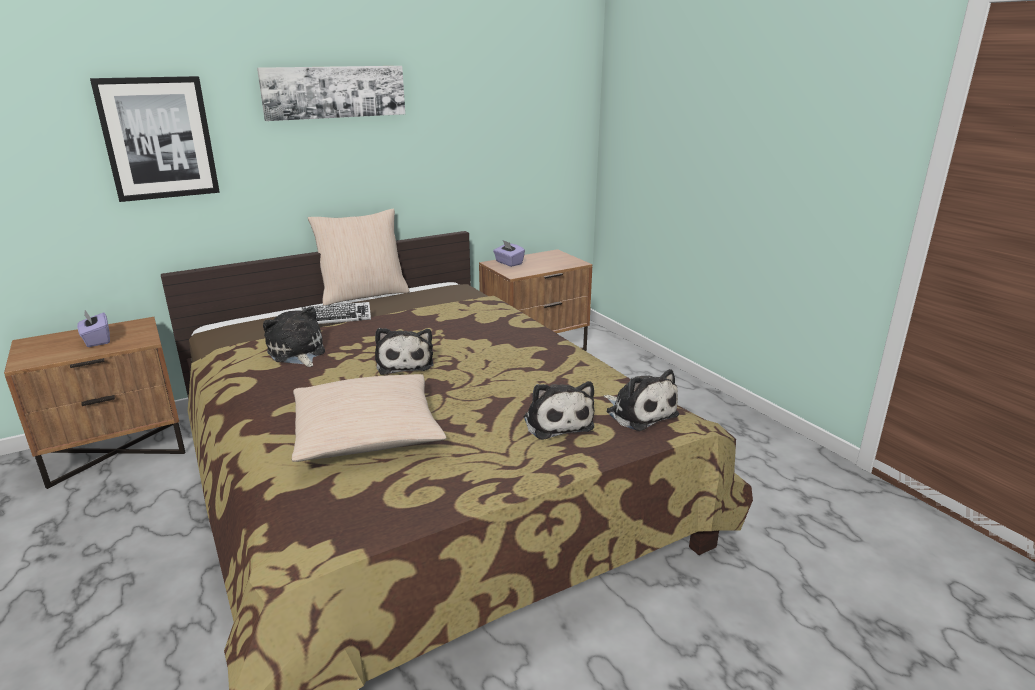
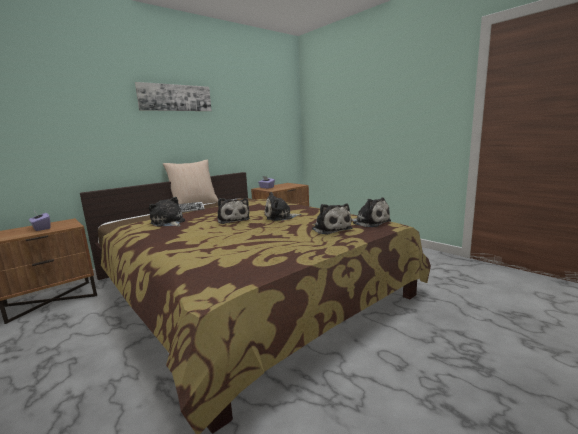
camera: 10 degrees left, 10 degrees down
picture [90,76,220,202] -> none
beige pillow [292,374,447,462] -> none
none -> plush toy [264,192,301,221]

